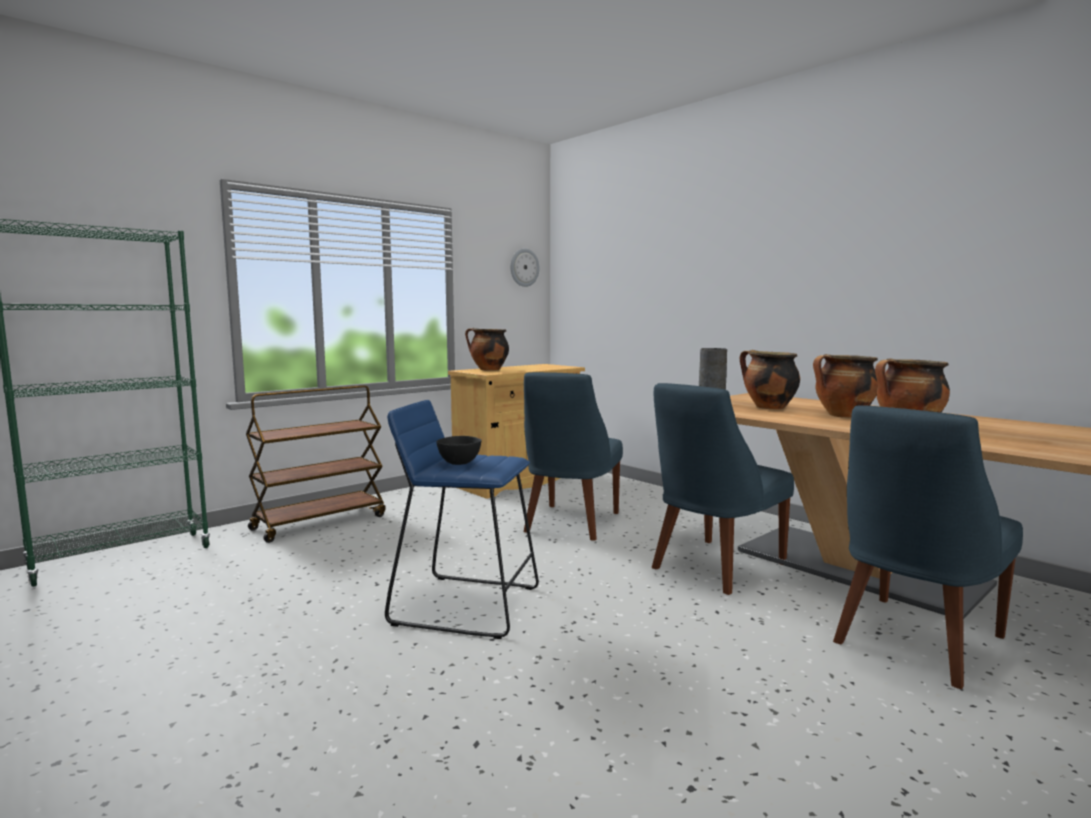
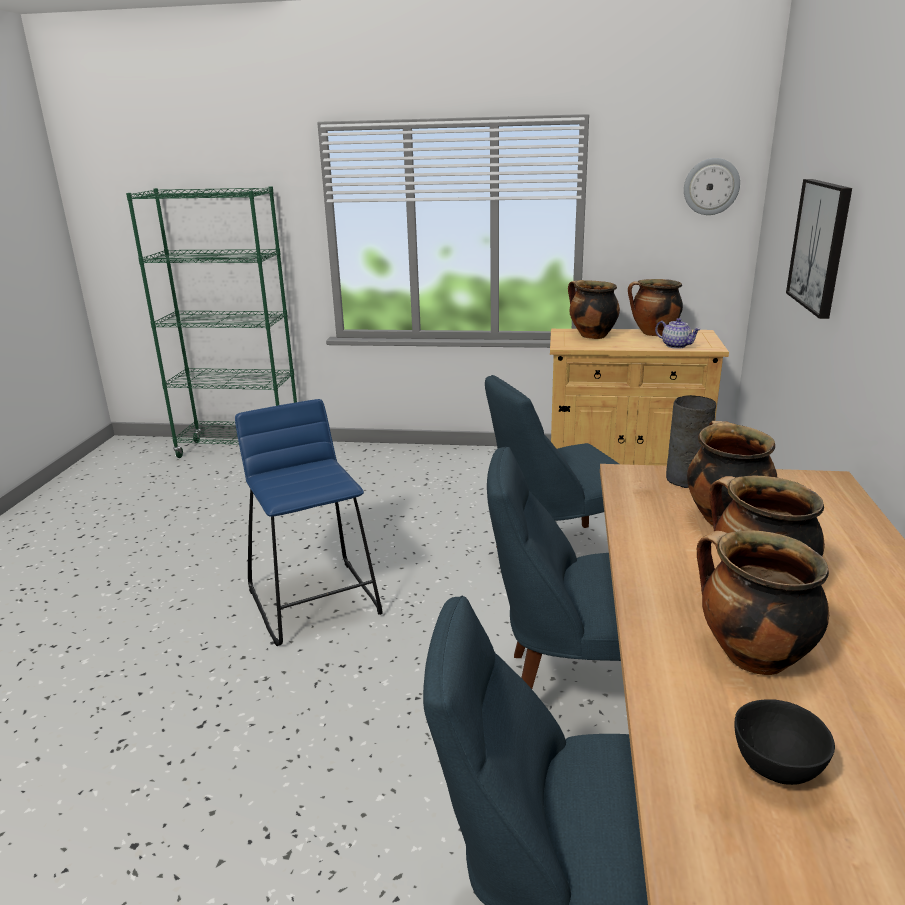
camera: 50 degrees right, 15 degrees up
brown cart [246,385,386,543] -> none
black bowl [436,436,482,465] -> black bowl moved to [735,699,835,785]
none -> cooking pot [628,279,683,336]
none -> teapot [655,318,701,349]
none -> picture [786,179,852,319]

